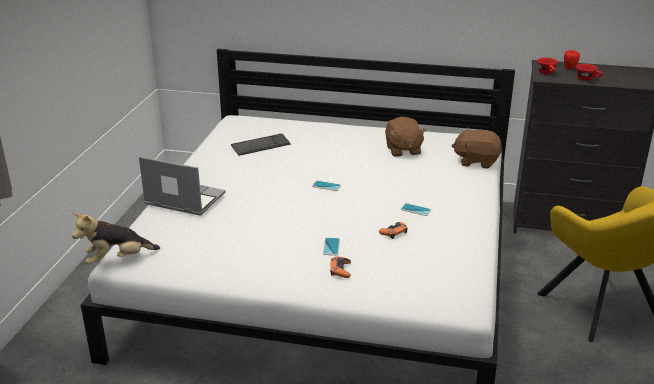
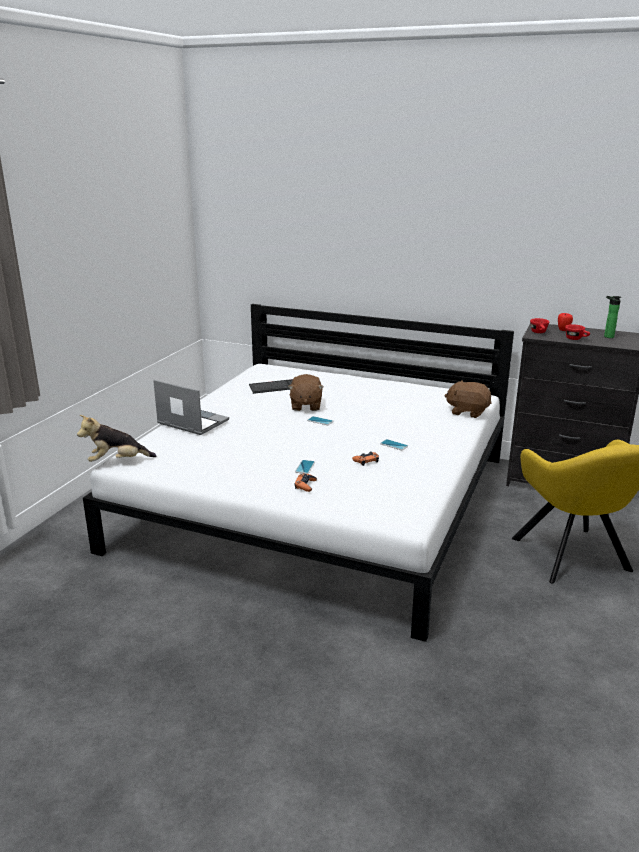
camera: 10 degrees right, 5 degrees down
brown plush toy [385,117,426,157] -> brown plush toy moved to [288,374,324,411]
none -> bottle [604,296,621,338]

